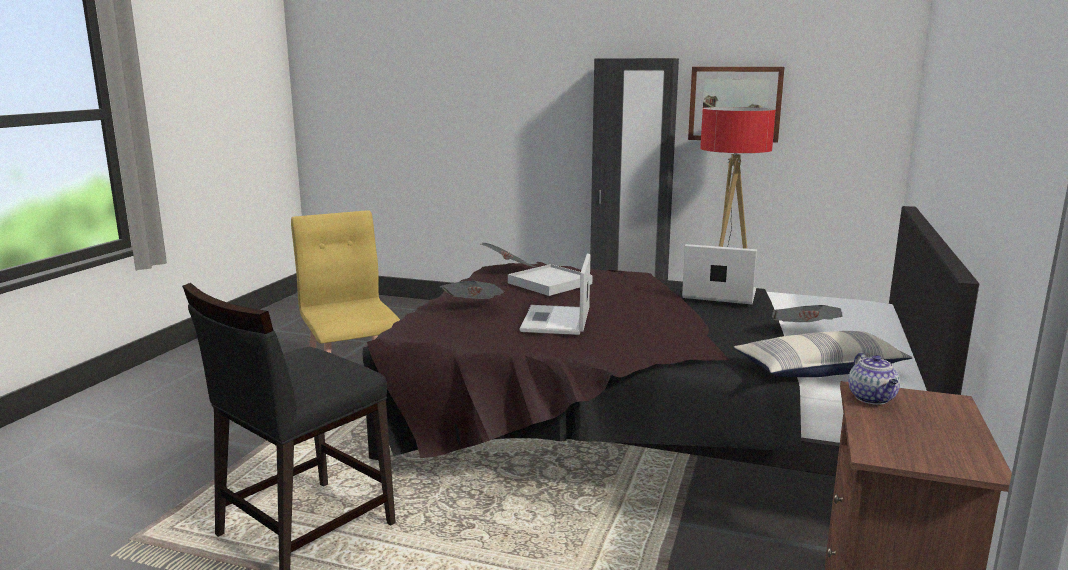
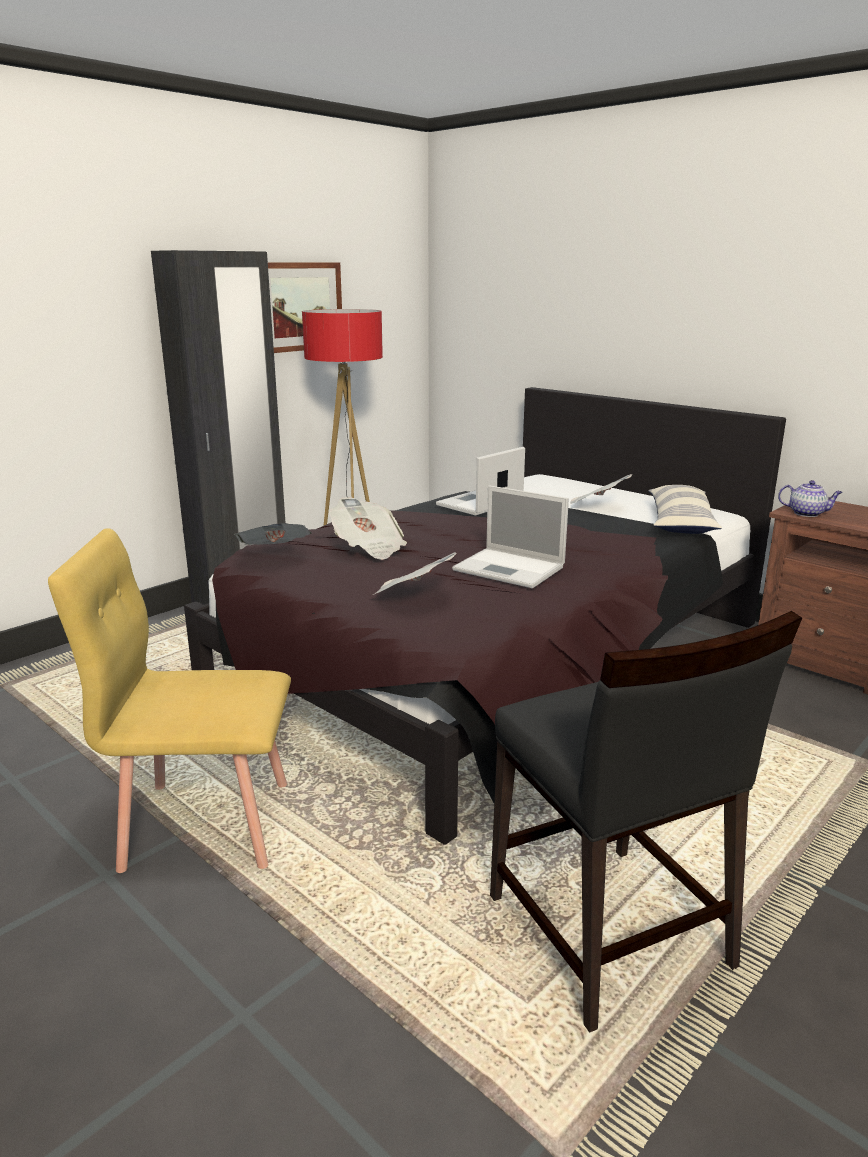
camera: 65 degrees left, 5 degrees up
white tray [508,264,593,296] -> newspaper [329,497,407,560]

